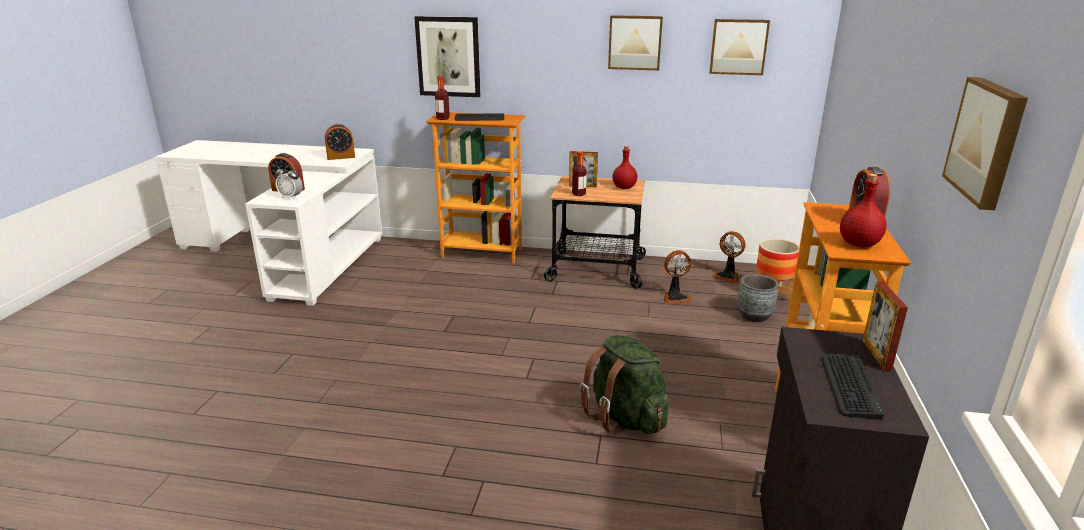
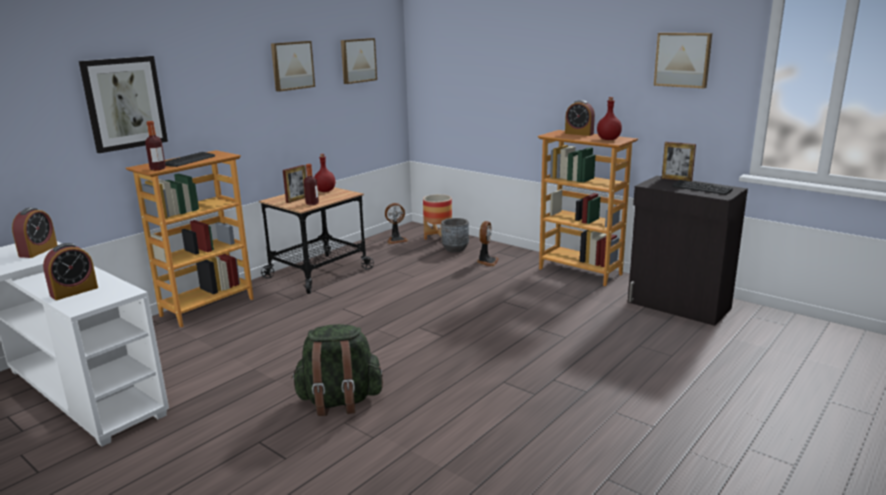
camera: 60 degrees left, 5 degrees down
alarm clock [275,165,303,200] -> none
green backpack [580,335,668,435] -> green backpack moved to [291,324,383,416]
fan [664,250,692,304] -> fan moved to [477,221,499,267]

